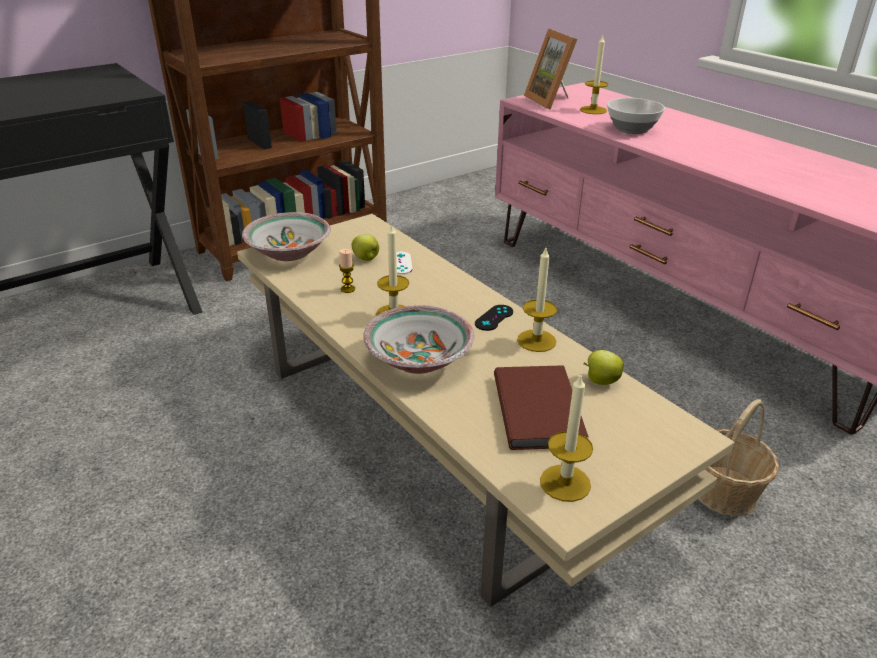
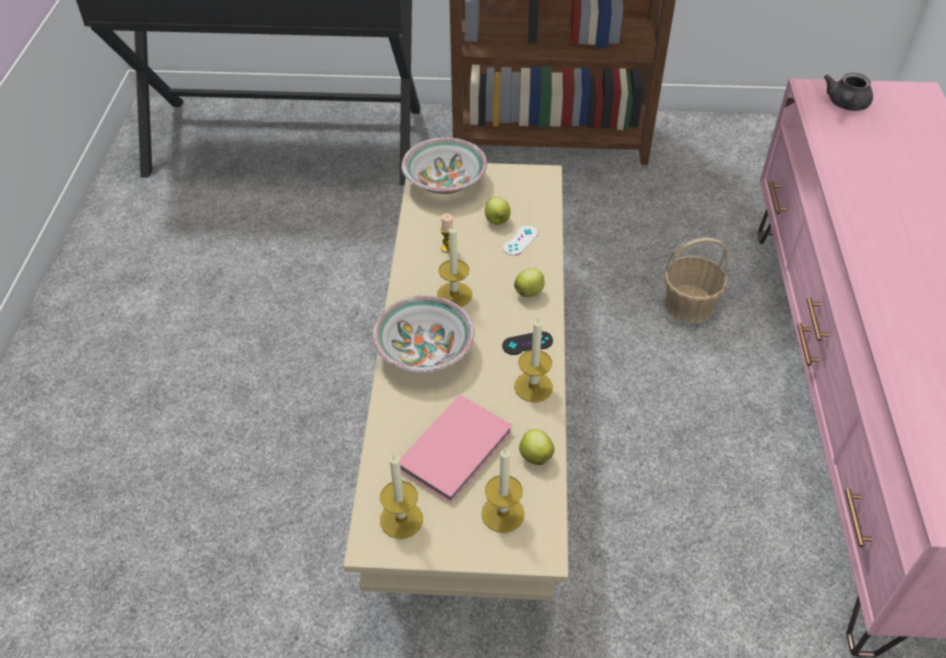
camera: 40 degrees right, 15 degrees up
brown book [494,365,589,450] -> pink book [400,395,512,503]
picture frame [524,28,577,110] -> grey teapot [824,73,873,111]
candle [580,35,608,114] -> candle moved to [481,446,524,533]
bowl [607,98,665,134] -> none
basket [698,399,779,516] -> basket moved to [664,238,729,324]
none -> apple [514,268,545,297]

